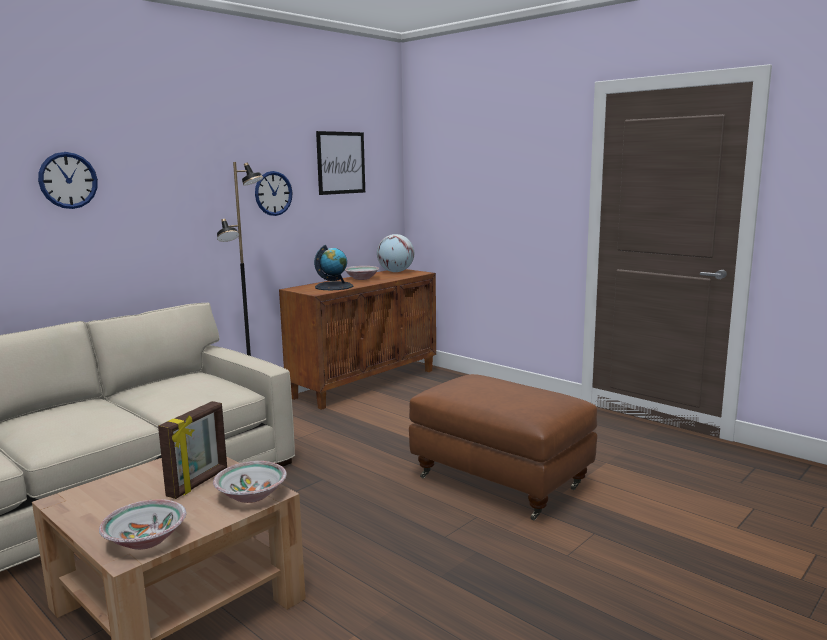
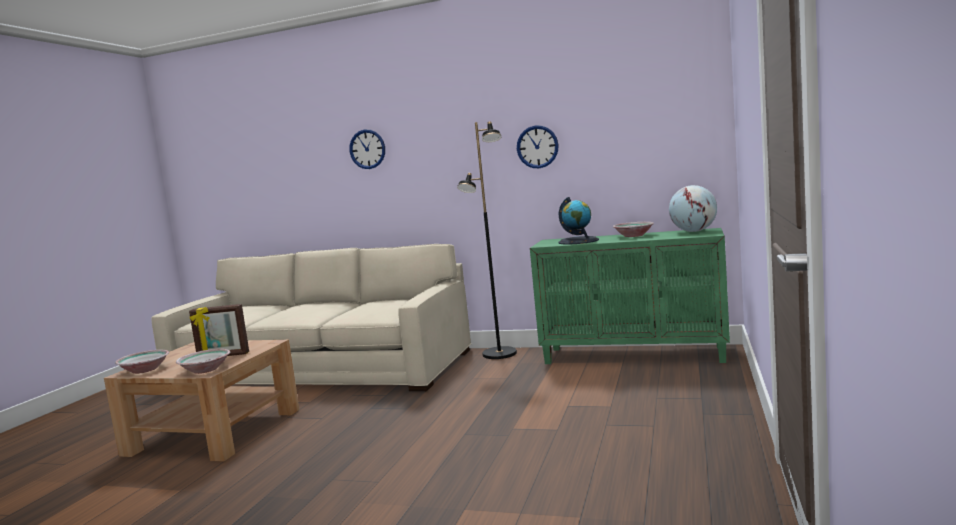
camera: 65 degrees right, 5 degrees down
brown cabinet [279,269,436,410] -> green cabinet [530,228,730,364]
picture [316,131,365,195] -> none
brown ottoman [409,374,597,521] -> none

